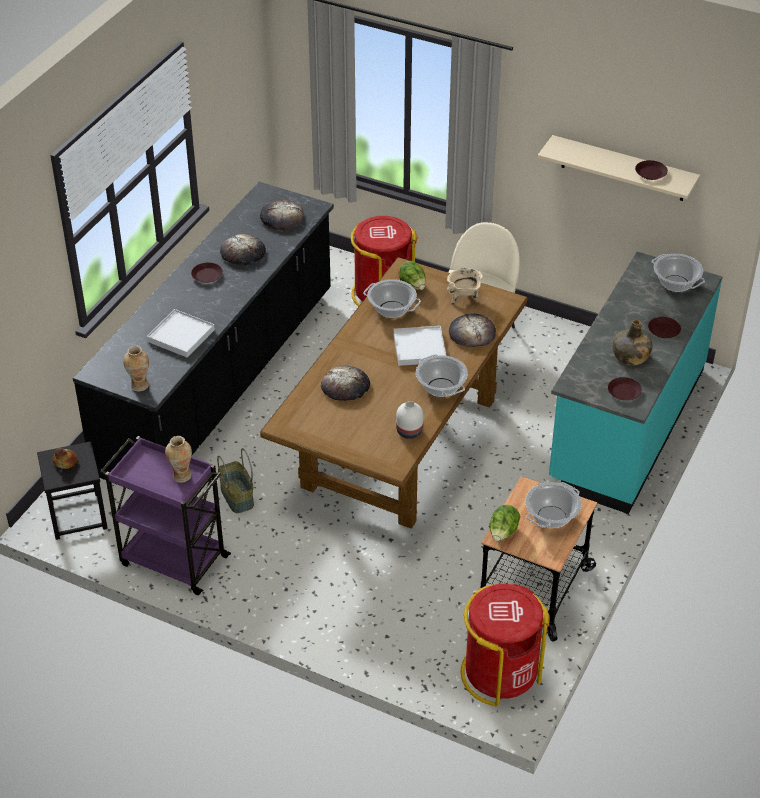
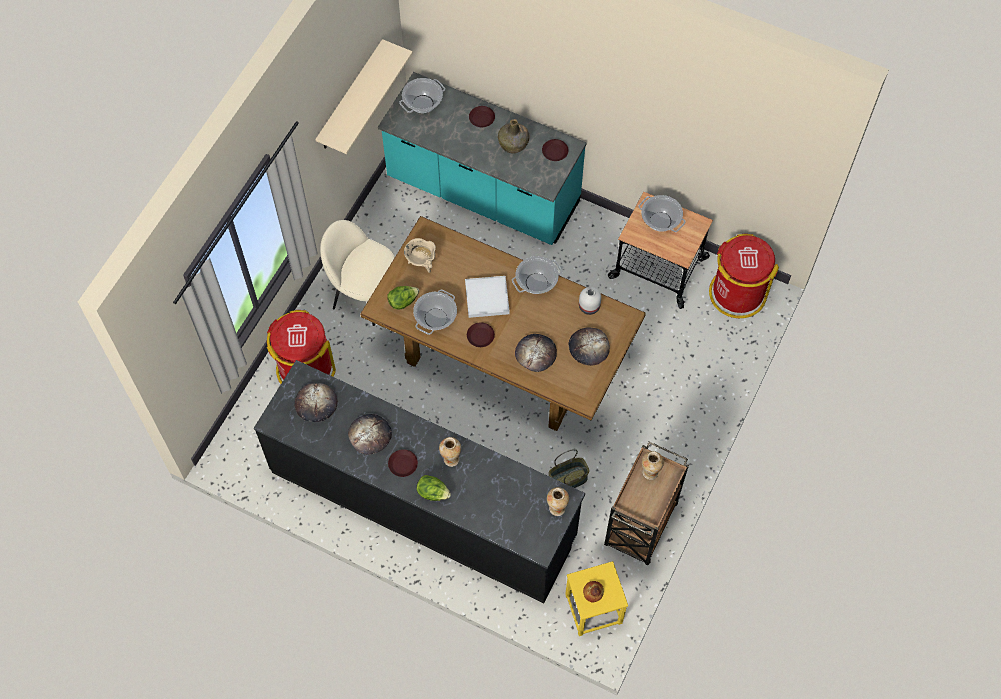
camera: 90 degrees left, 20 degrees up
black stool [37,441,108,540] -> yellow stool [565,561,628,636]
purple cart [100,436,231,595] -> brown cart [604,441,689,565]
white tray [147,309,215,358] -> none
bread [449,314,496,347] -> bread moved to [568,327,610,366]
lettuce [490,505,520,541] -> lettuce moved to [417,475,451,501]
brown plate [635,160,668,180] -> brown plate moved to [467,322,495,347]
none -> vase [439,437,461,467]

